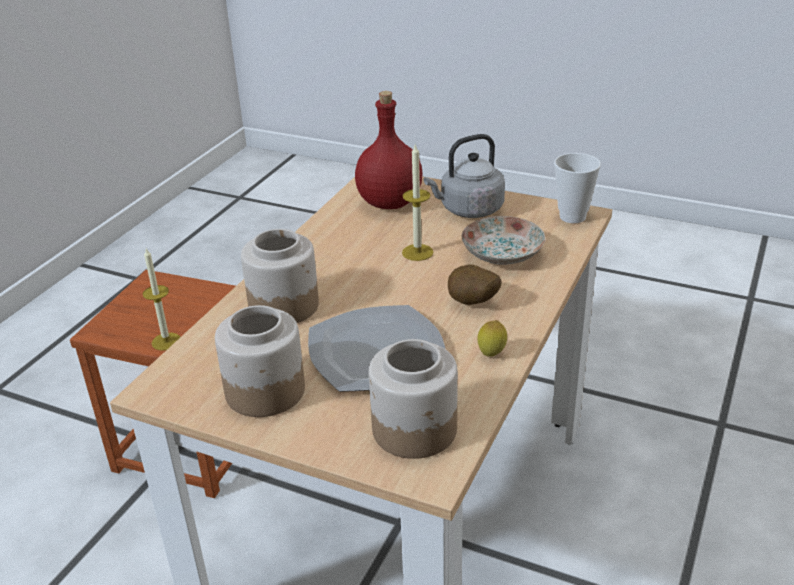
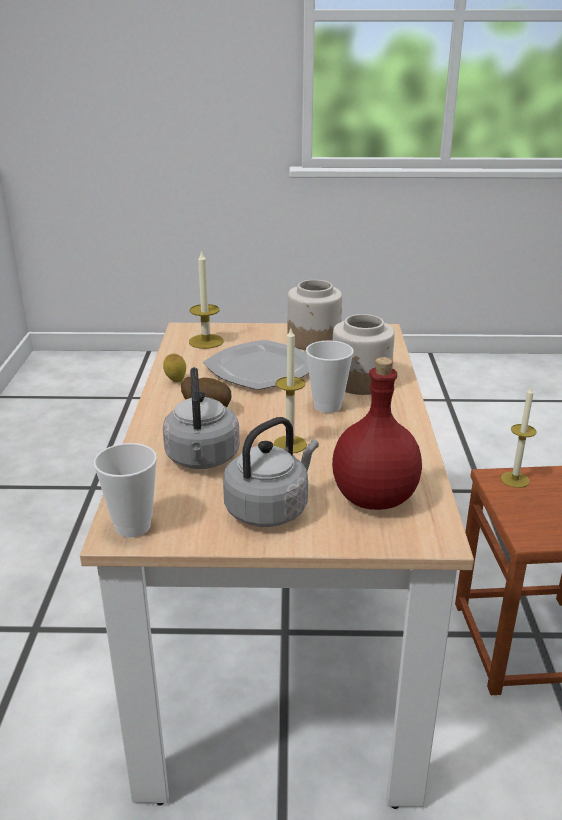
camera: 155 degrees right, 5 degrees down
jar [369,339,458,459] -> candle [189,250,223,349]
plate [462,216,546,265] -> grey kettle [162,367,240,469]
none -> cup [306,340,354,413]

